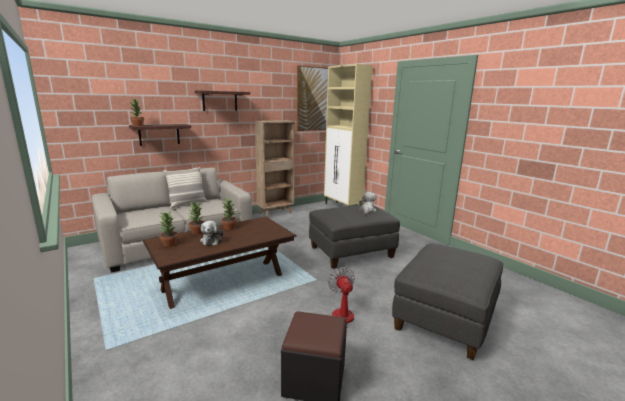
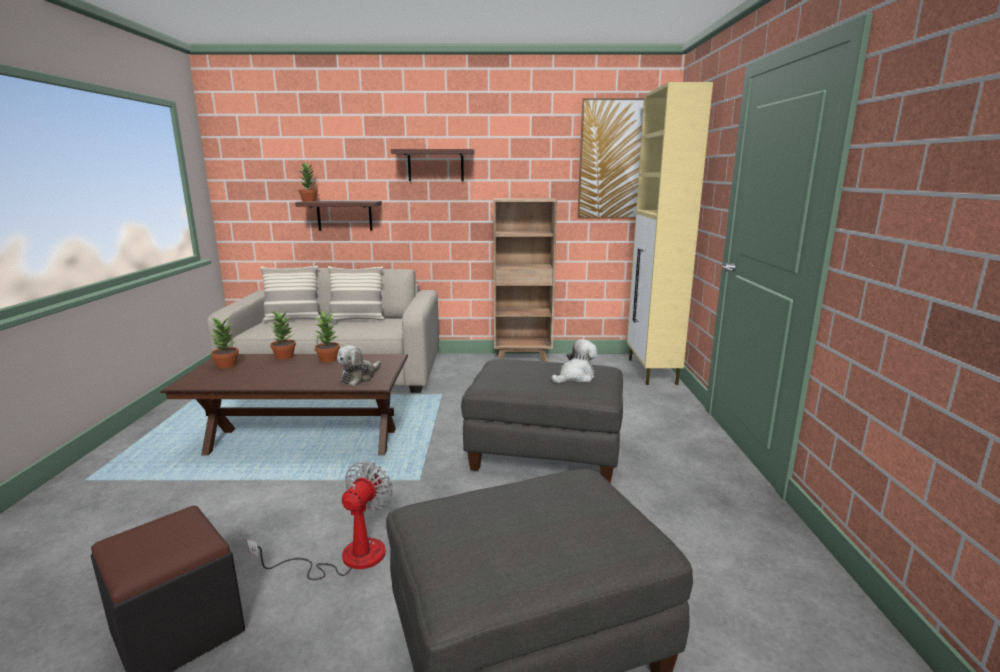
camera: 35 degrees right, 0 degrees up
plush toy [200,221,223,246] -> plush toy moved to [337,345,381,386]
none -> pillow [260,265,321,323]

